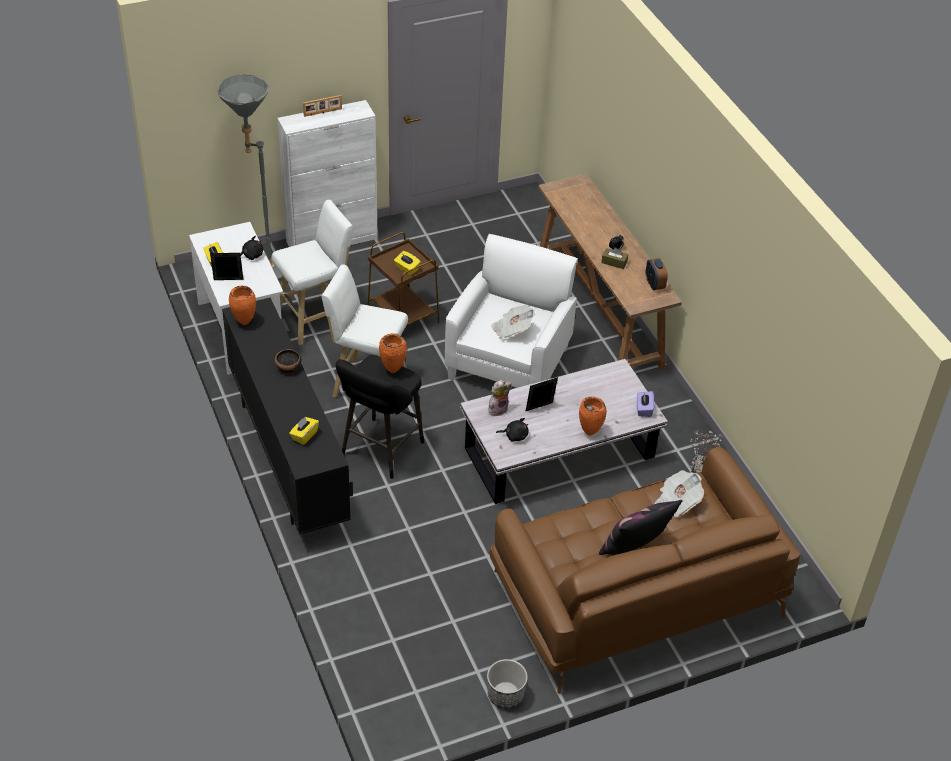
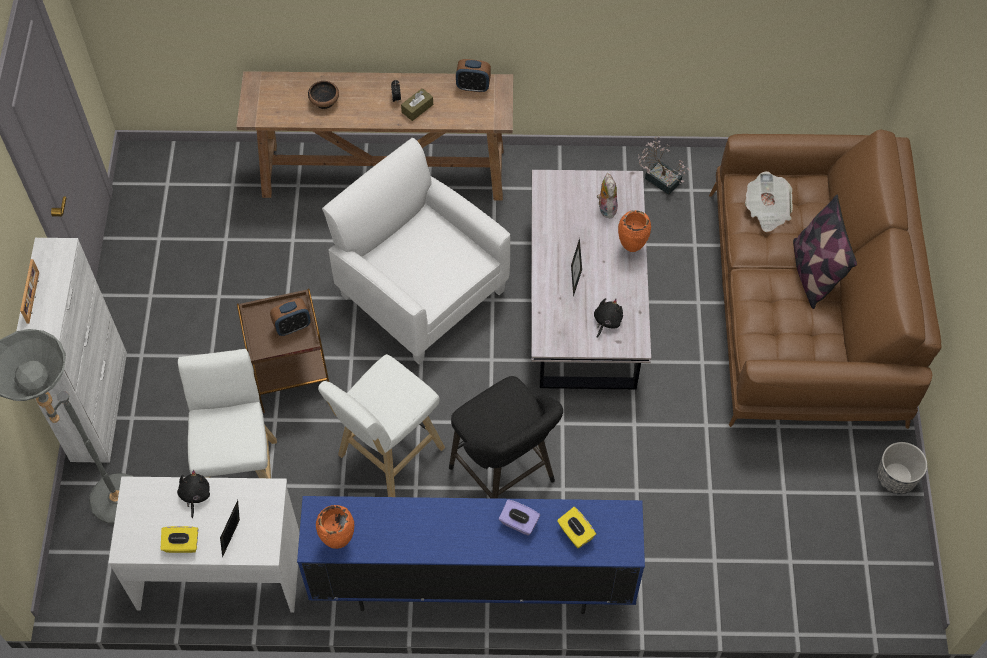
camera: 65 degrees left, 15 degrees up
black tv stand [222,298,353,534] -> blue tv stand [297,492,645,614]
bowl [275,349,301,373] -> bowl moved to [308,81,339,109]
orange vase [379,333,407,373] -> none
yellow tissue box [394,251,421,276] -> alarm clock [270,298,311,336]
plush toy [489,380,512,416] -> plush toy moved to [597,173,618,218]
newspaper [491,305,535,339] -> none
purple tissue box [637,391,654,417] -> purple tissue box moved to [499,499,540,535]

